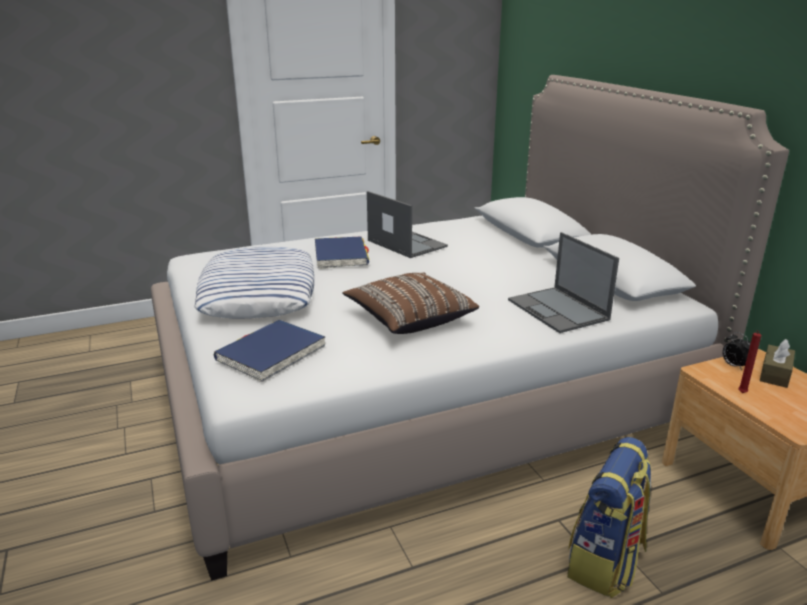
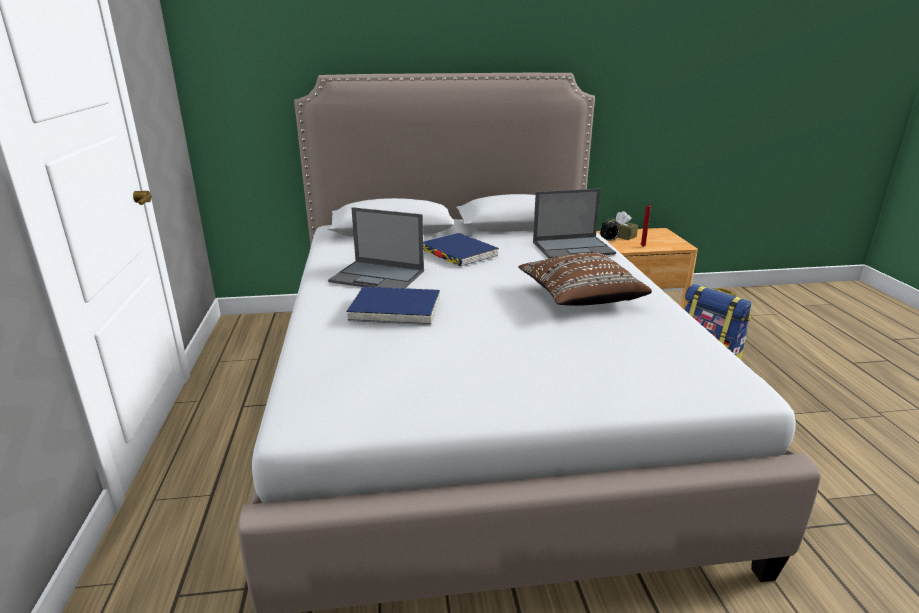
camera: 75 degrees left, 0 degrees up
pillow [194,247,314,318] -> none
blue book [214,320,326,382] -> blue book moved to [423,233,499,266]
laptop [367,191,448,258] -> laptop turned 135 degrees counterclockwise [328,207,424,288]

